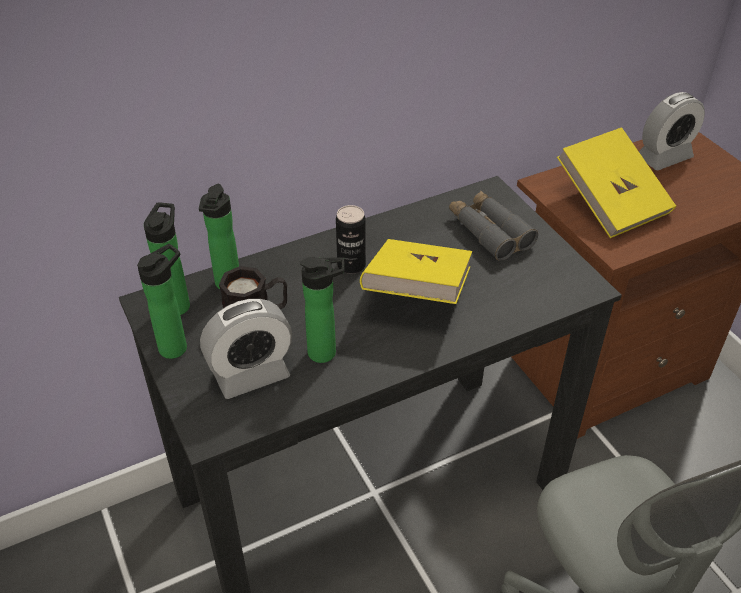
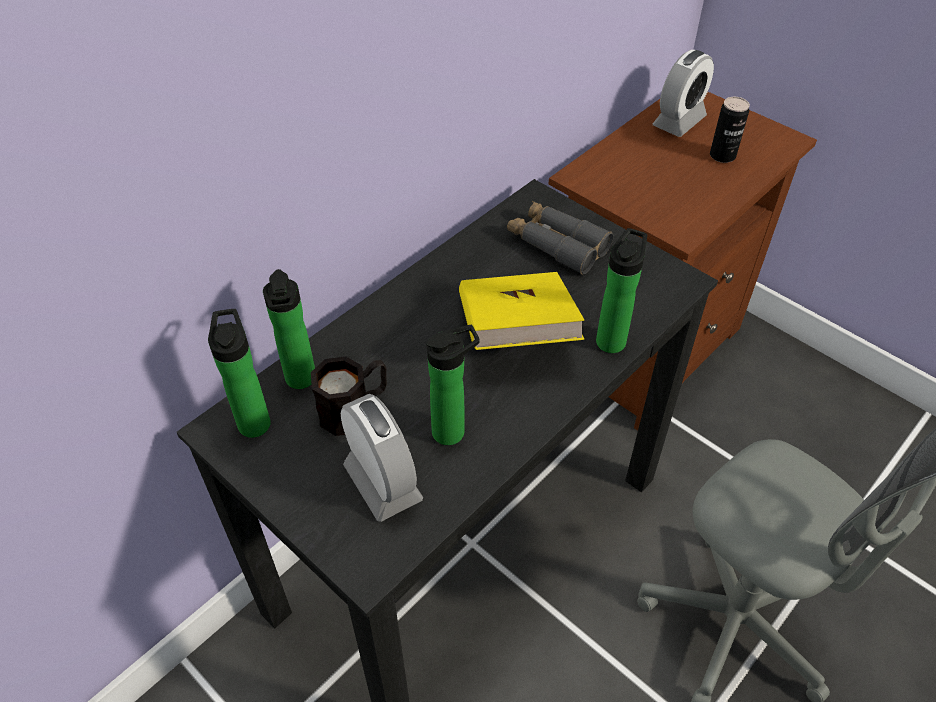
camera: 20 degrees left, 5 degrees up
bottle [137,244,187,359] -> bottle moved to [596,228,647,353]
alarm clock [200,299,292,399] -> alarm clock turned 75 degrees counterclockwise [341,394,423,522]
can [336,205,366,274] -> can moved to [710,97,750,163]
yellow book [557,127,676,238] -> none

